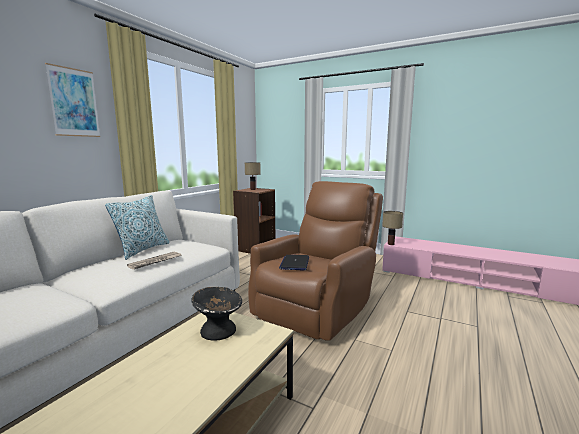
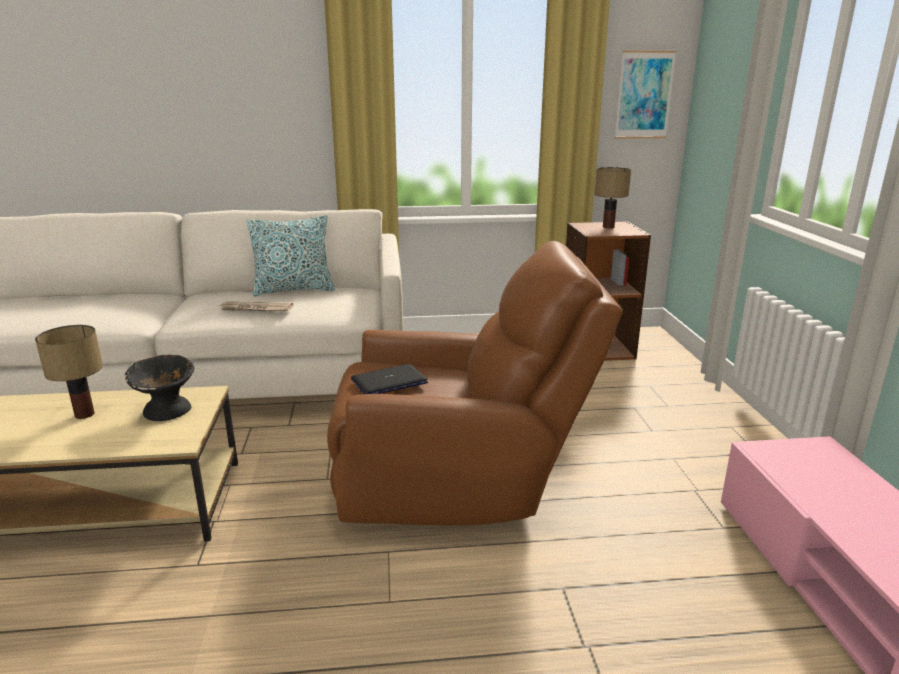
camera: 55 degrees right, 10 degrees up
picture [45,63,100,137] -> picture moved to [615,51,676,139]
table lamp [382,211,403,245] -> table lamp moved to [35,325,103,419]

